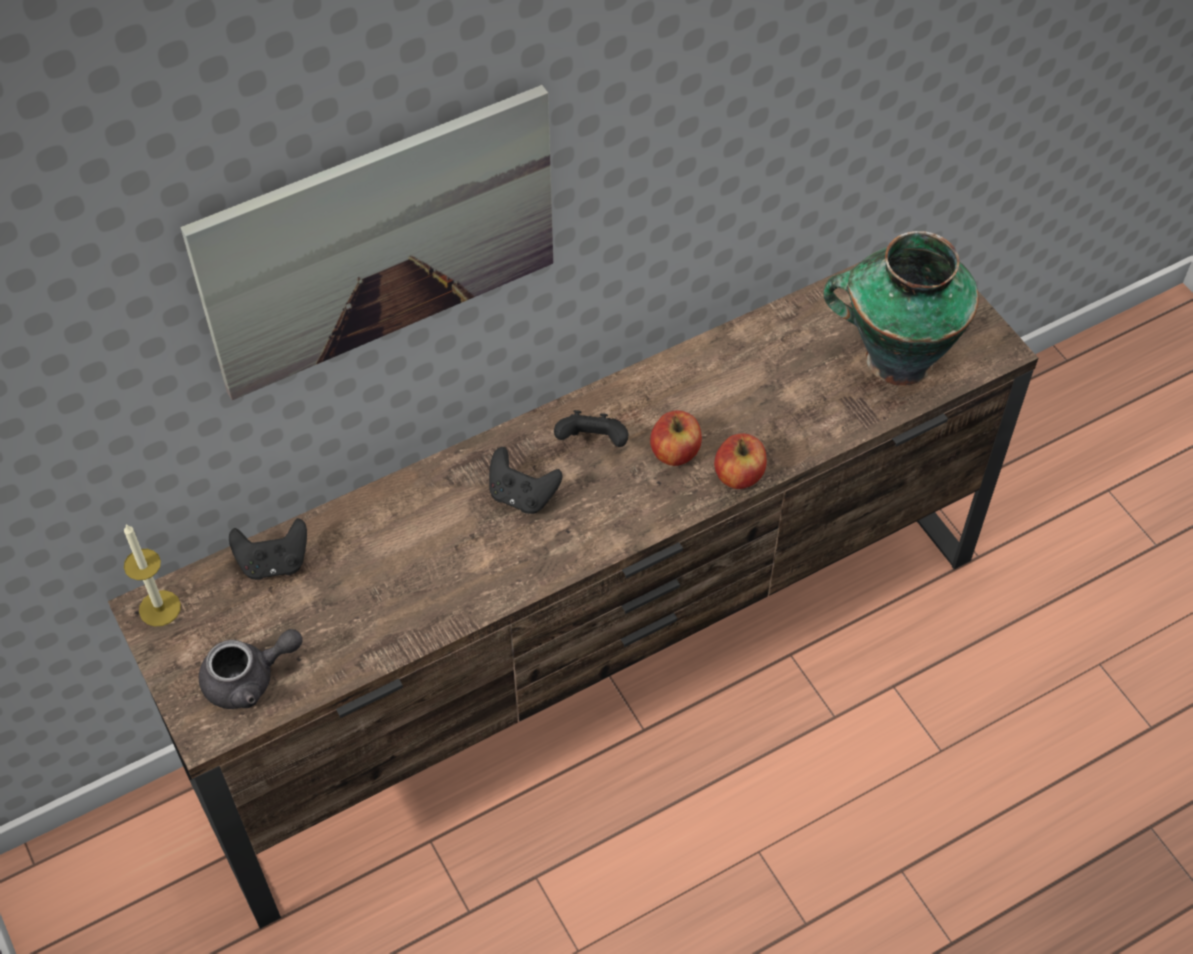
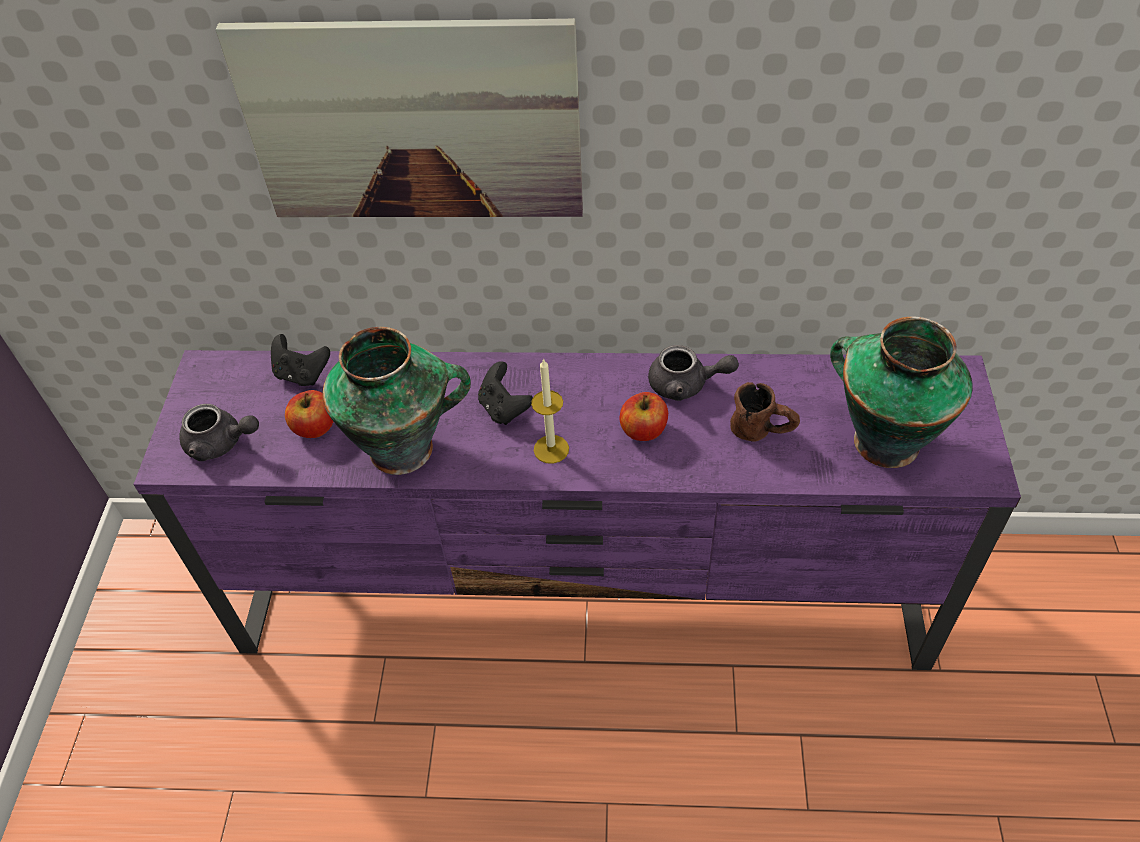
camera: 35 degrees right, 5 degrees down
brown tv stand [108,262,1038,929] -> purple tv stand [133,350,1021,670]
candle [124,524,181,627] -> candle moved to [531,358,569,464]
black game controller [554,410,628,447] -> none
apple [714,433,767,489] -> apple moved to [285,390,334,438]
none -> vase [322,327,471,475]
none -> grey teapot [648,345,739,401]
none -> brown mug [730,382,800,442]

